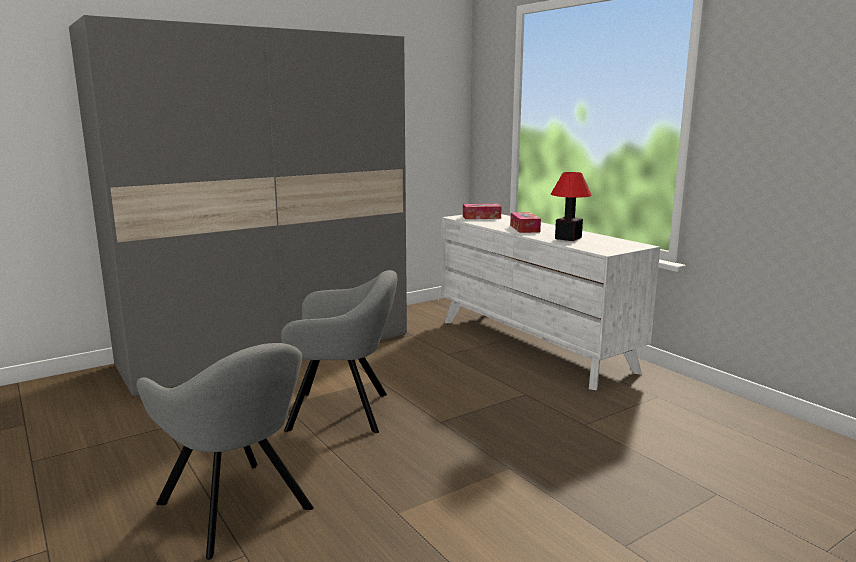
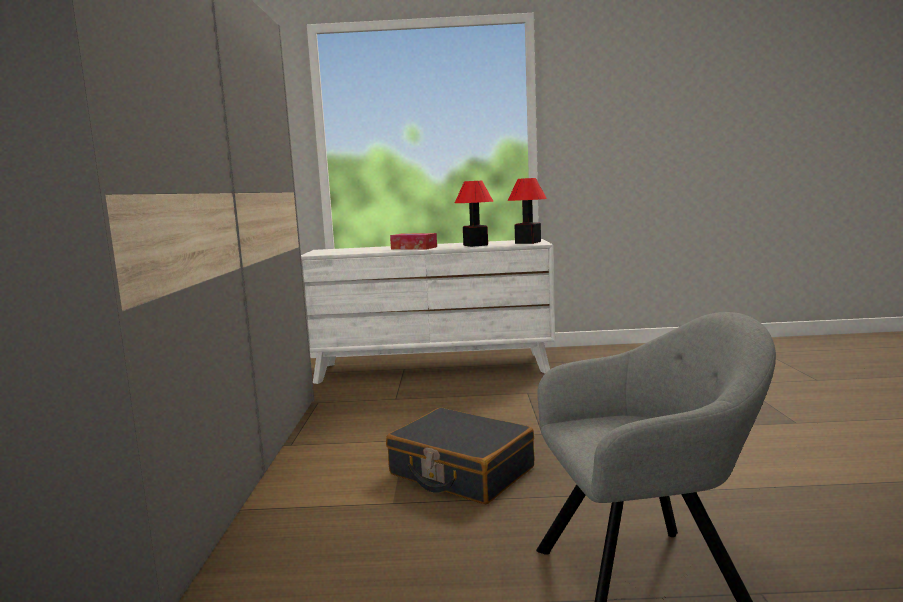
camera: 55 degrees left, 5 degrees down
grey armchair [281,270,398,433] -> black suitcase [386,407,534,504]
tissue box [463,204,502,219] -> none
none -> table lamp [508,178,547,244]

